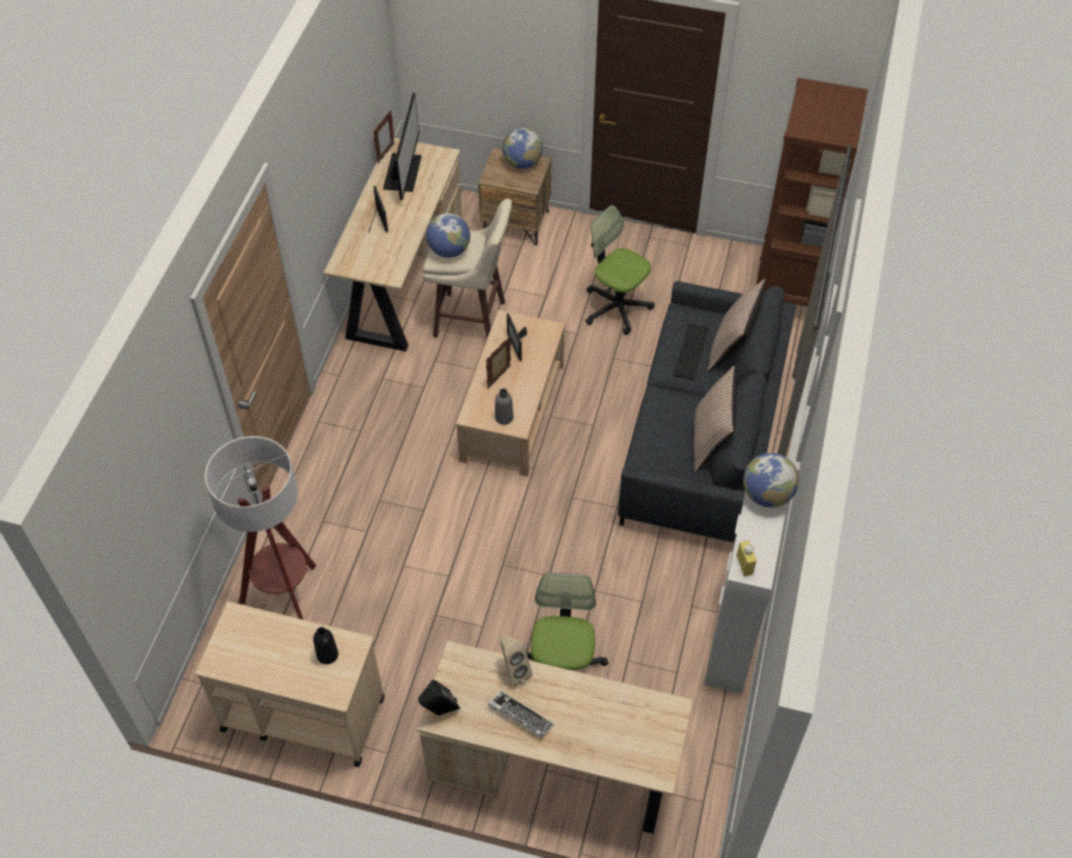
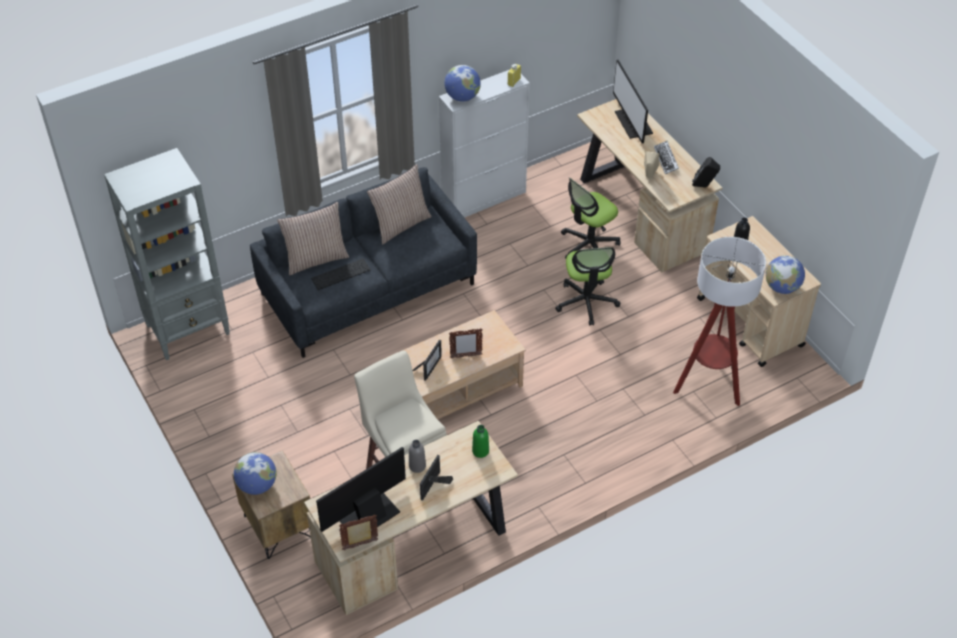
camera: 135 degrees left, 5 degrees down
globe [426,213,470,258] -> globe moved to [766,255,805,294]
grey bottle [495,388,514,425] -> grey bottle moved to [409,440,426,473]
office chair [585,205,655,335] -> office chair moved to [555,247,620,325]
brown bookcase [756,78,868,307] -> grey bookcase [104,148,230,360]
none -> green bottle [472,425,489,458]
none -> monitor [613,60,653,143]

